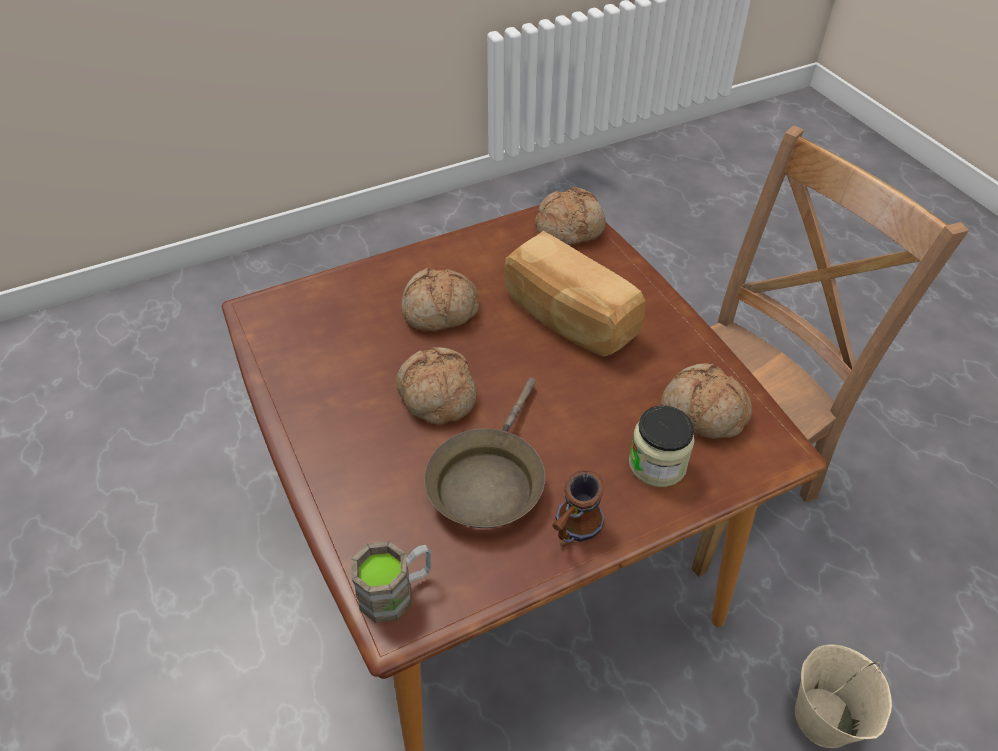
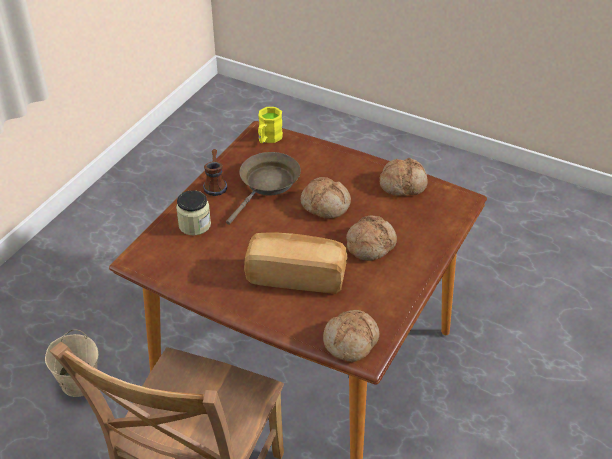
camera: 145 degrees right, 5 degrees down
brown mug [351,541,431,623] -> yellow mug [258,107,283,143]
brown frying pan [424,378,545,528] -> brown frying pan turned 45 degrees clockwise [226,152,301,225]
bread [661,363,752,439] -> bread moved to [380,158,428,196]

